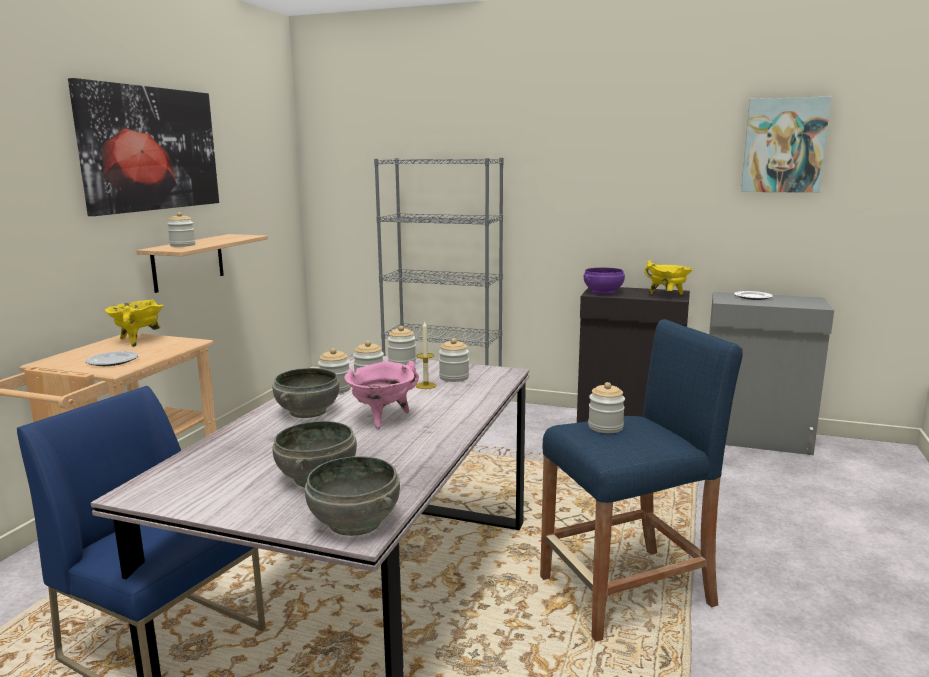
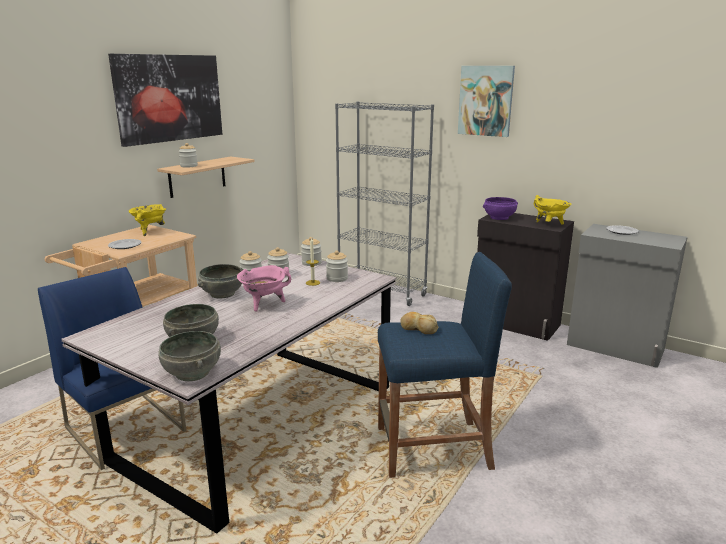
camera: 15 degrees right, 5 degrees up
jar [588,382,625,433] -> bread [400,312,438,334]
picture [741,97,831,193] -> picture moved to [458,66,515,137]

